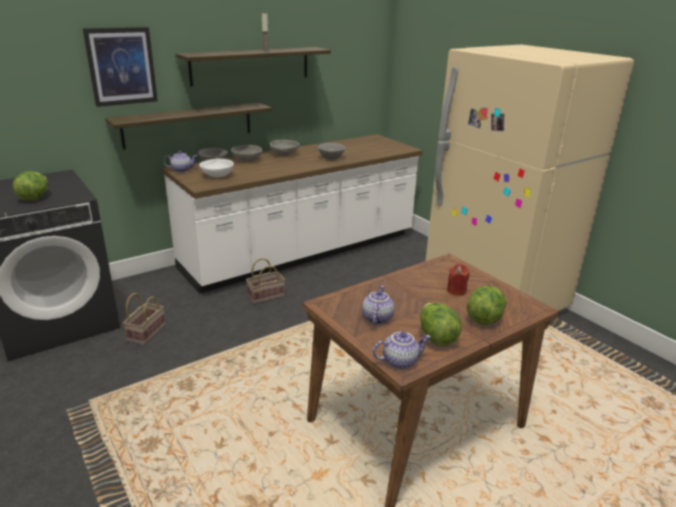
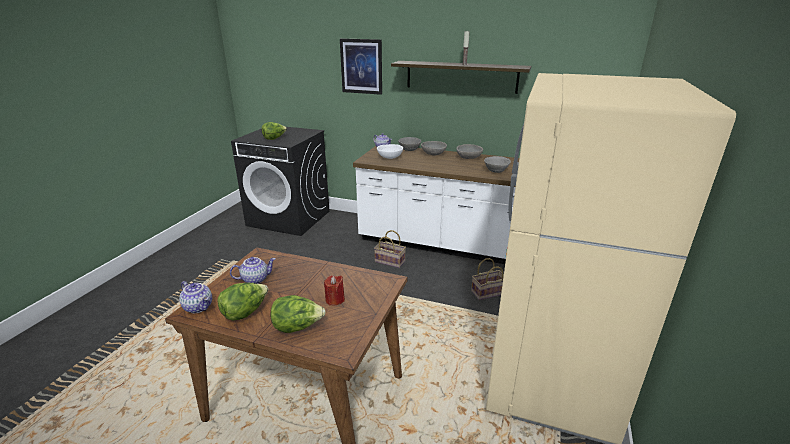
camera: 55 degrees right, 0 degrees up
shelf [105,102,272,150] -> none
basket [123,293,166,345] -> basket moved to [471,258,504,300]

